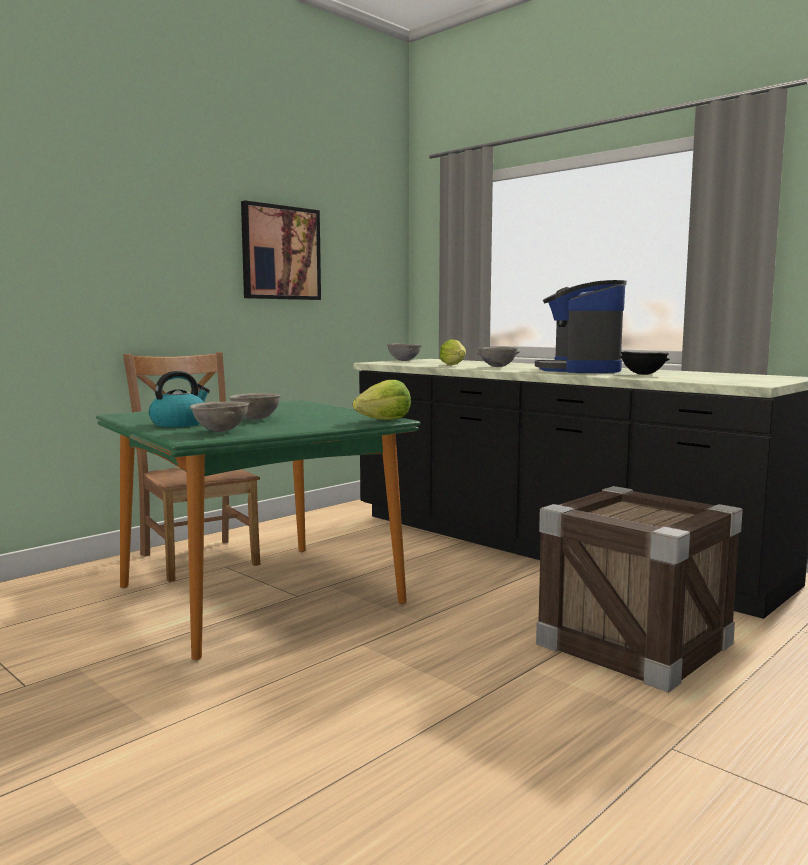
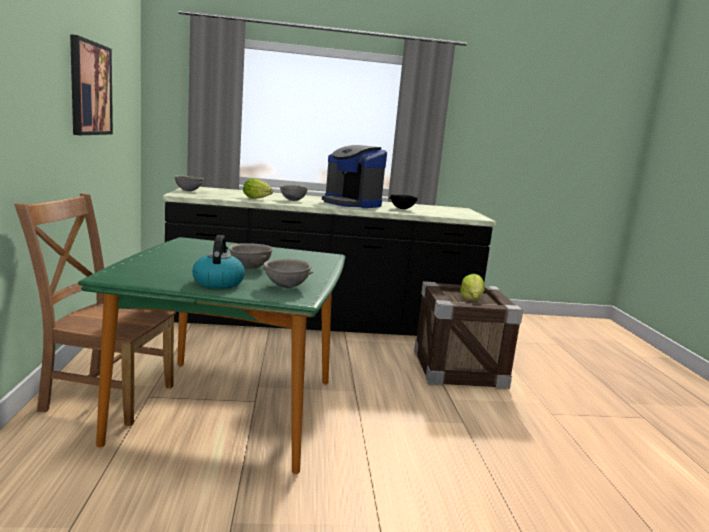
camera: 50 degrees left, 5 degrees up
lettuce [353,380,411,420] -> lettuce moved to [460,274,485,301]

